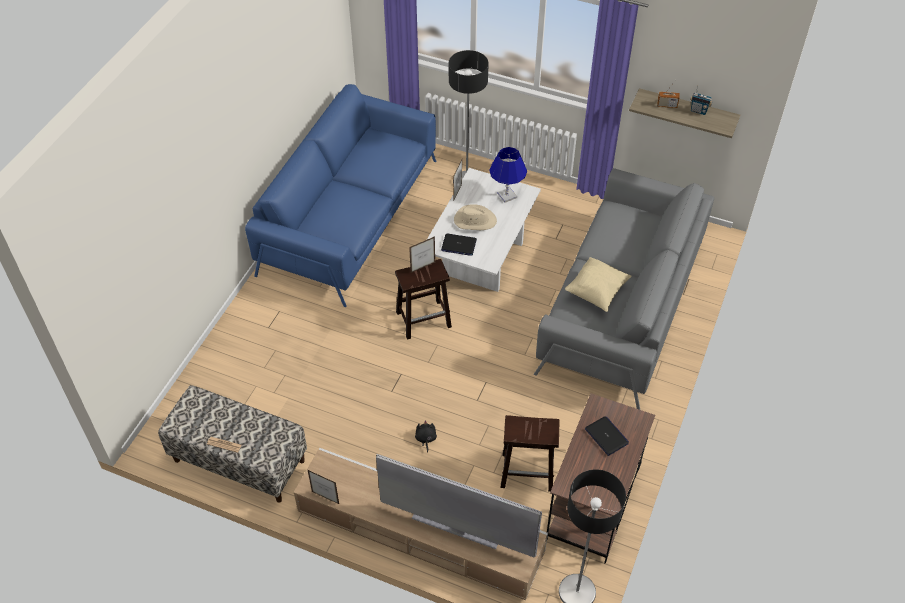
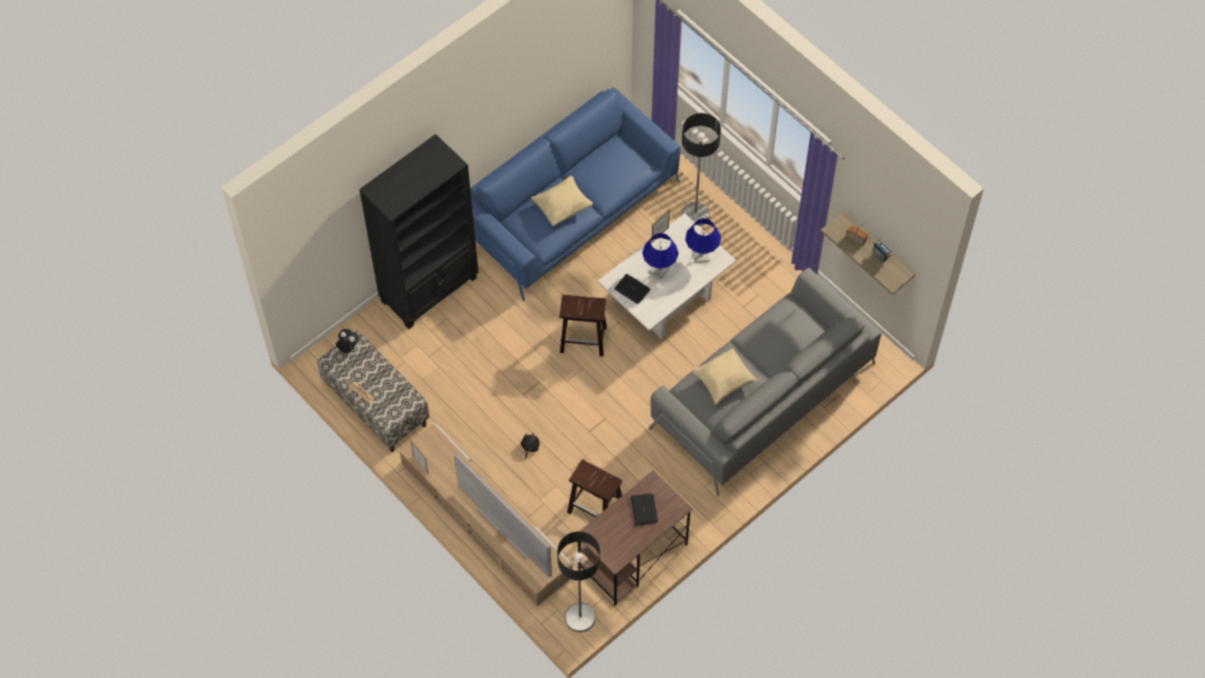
camera: 25 degrees right, 10 degrees up
picture frame [409,236,435,273] -> none
beige hat [454,204,497,230] -> blue table lamp [642,233,679,279]
none -> plush toy [336,329,360,354]
none -> black bookcase [359,134,479,329]
none -> beige pillow [531,176,593,226]

